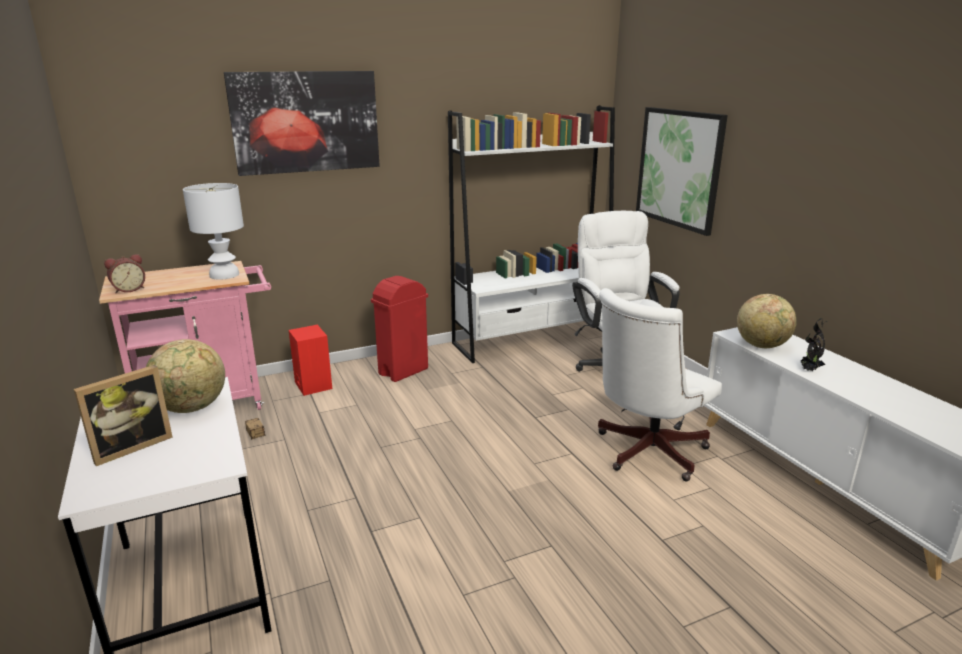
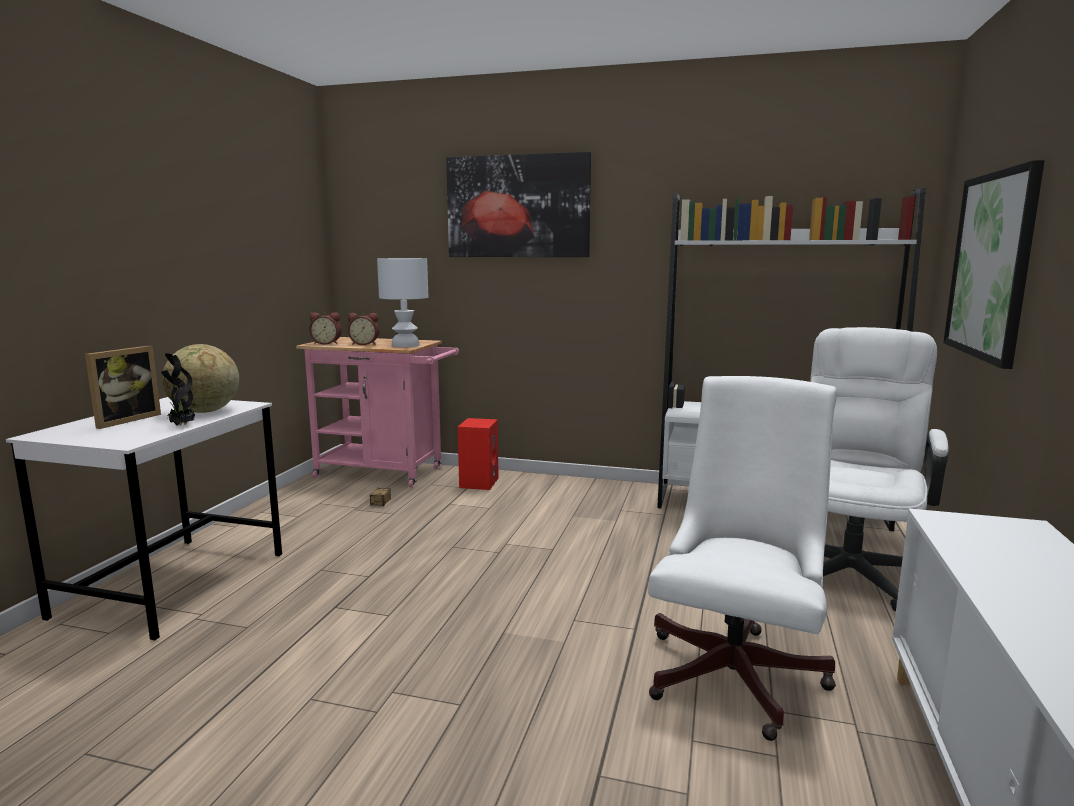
camera: 40 degrees right, 10 degrees down
picture frame [74,365,172,466] -> picture frame turned 60 degrees counterclockwise [85,346,161,429]
red trash can [371,276,428,382] -> none
white office chair [598,288,722,481] -> white office chair turned 120 degrees clockwise [648,376,837,741]
globe [737,294,797,348] -> none
potted plant [800,318,829,372] -> potted plant moved to [161,353,195,426]
none -> alarm clock [348,313,380,345]

